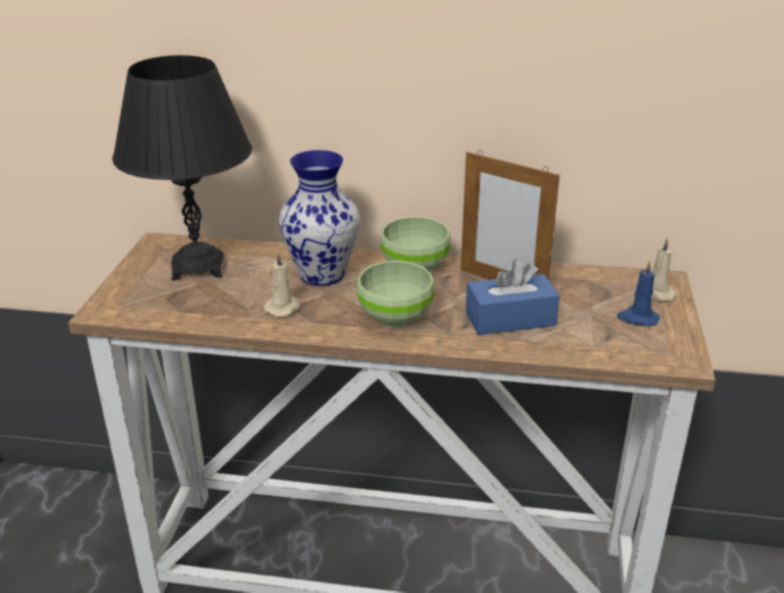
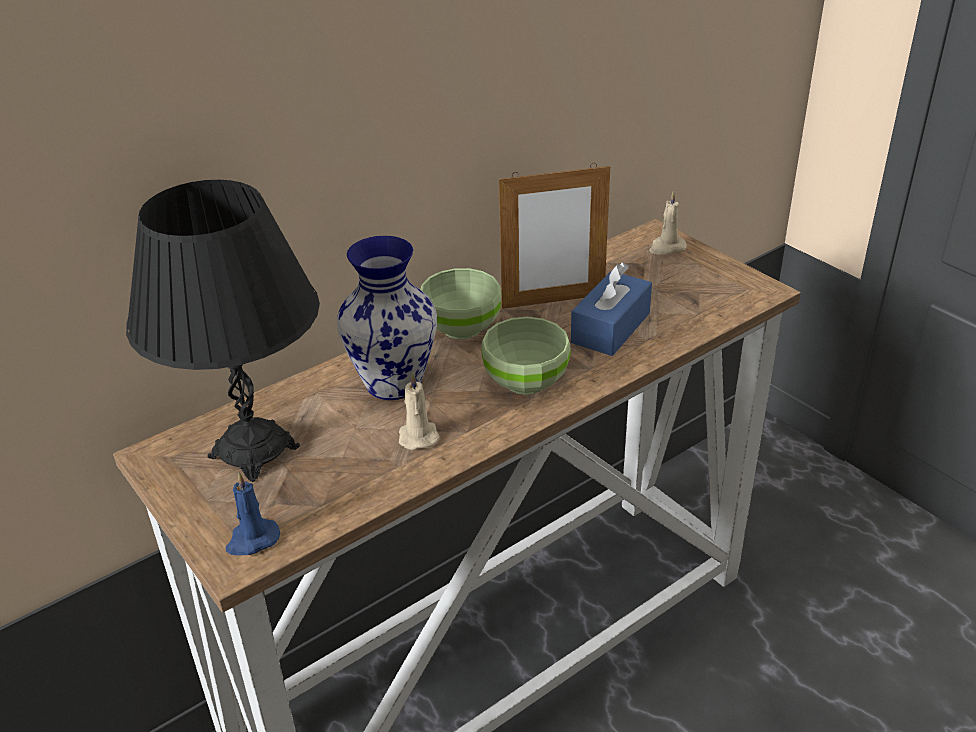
camera: 45 degrees left, 5 degrees up
blue candle [617,260,659,326] -> blue candle moved to [226,472,280,555]

